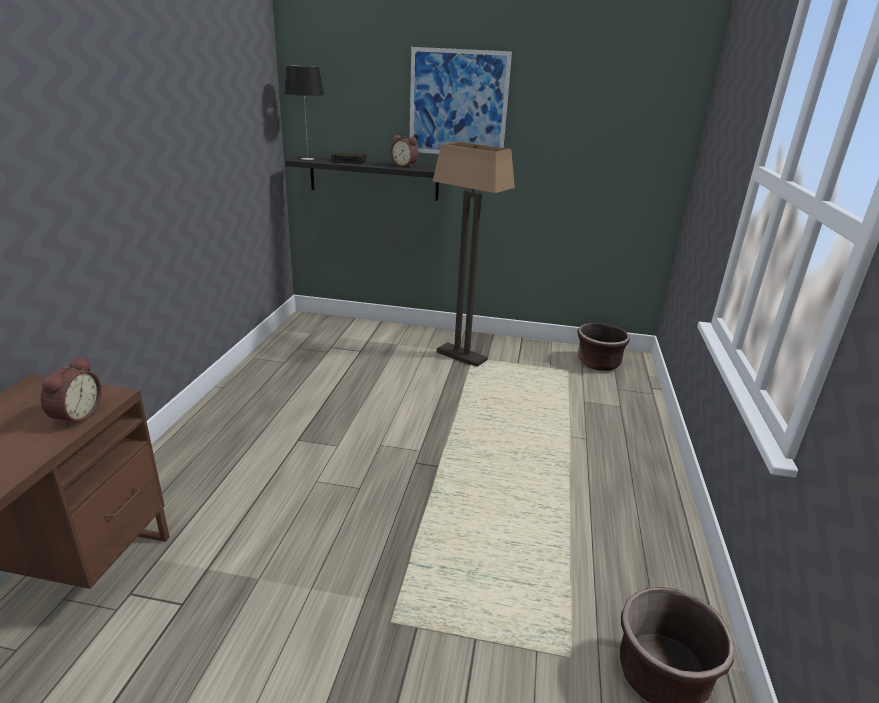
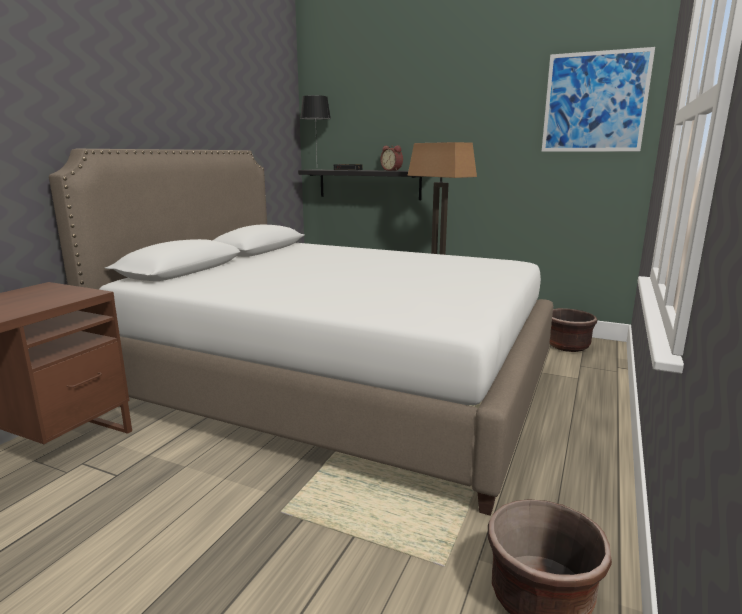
camera: 15 degrees right, 10 degrees down
alarm clock [41,356,102,428] -> none
picture [410,47,512,154] -> picture moved to [542,47,655,152]
none -> white bed [49,149,553,516]

